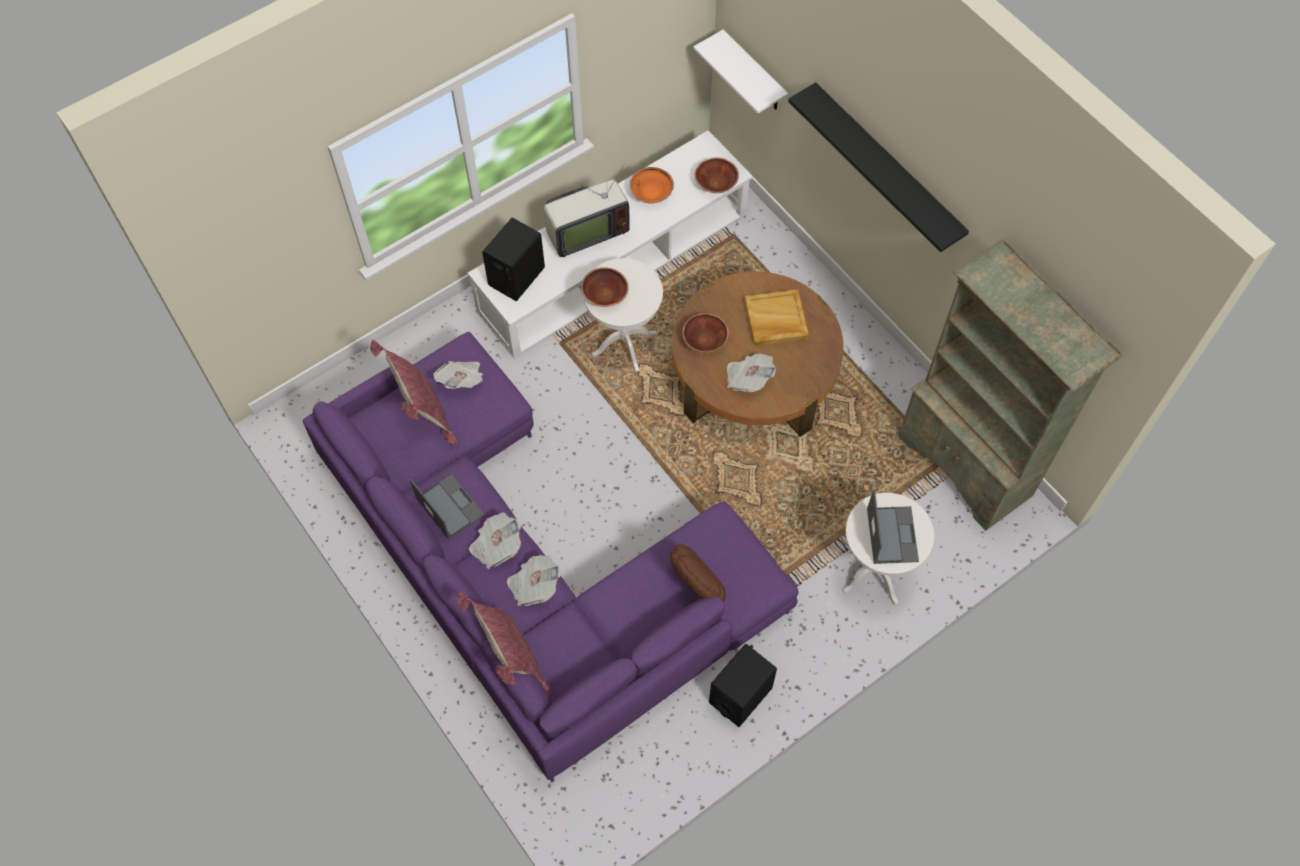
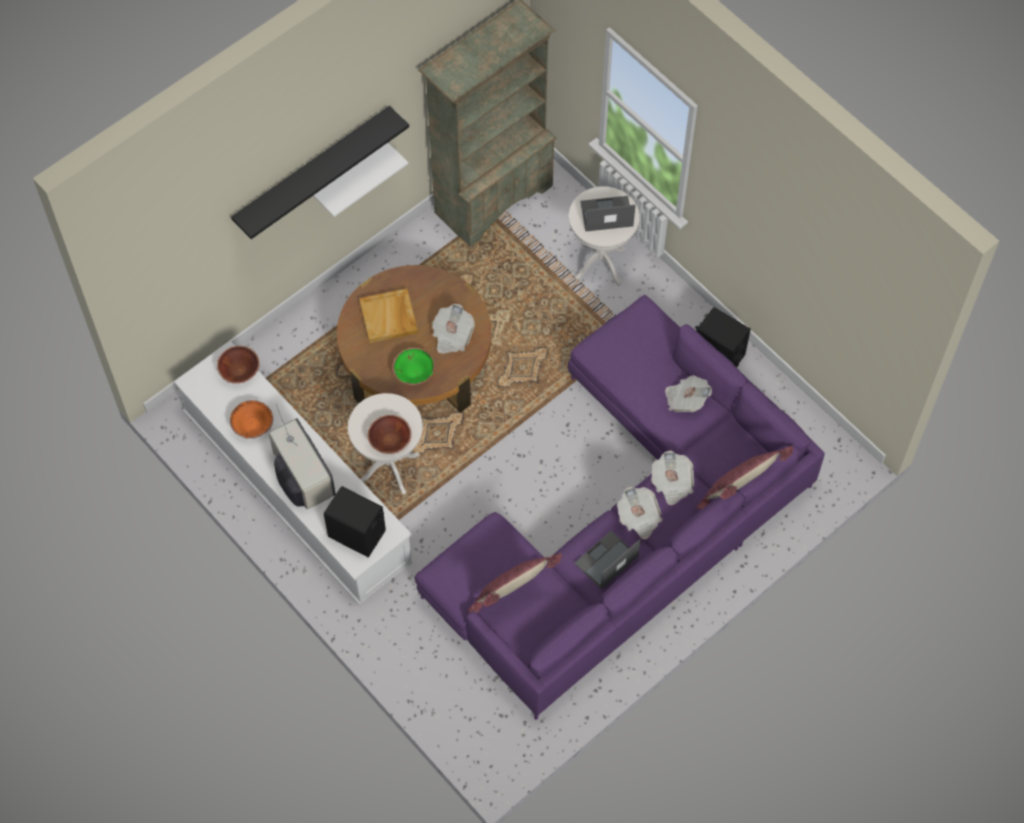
camera: 95 degrees left, 0 degrees up
newspaper [433,361,483,389] -> newspaper moved to [665,375,712,412]
brown pillow [670,544,726,602] -> none
brown bowl [682,313,729,353] -> green bowl [392,348,435,385]
white shelf [693,29,788,113] -> white shelf moved to [313,143,408,217]

